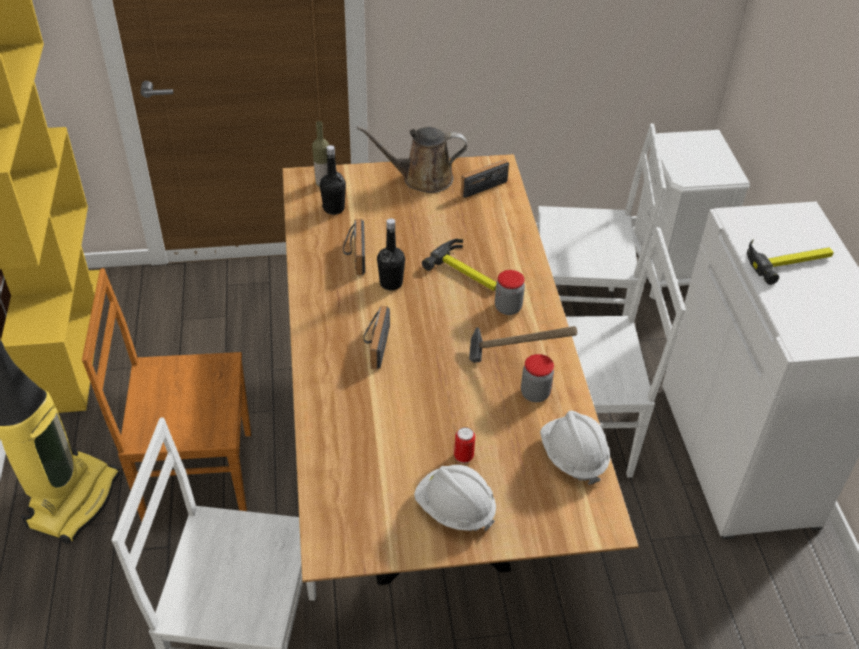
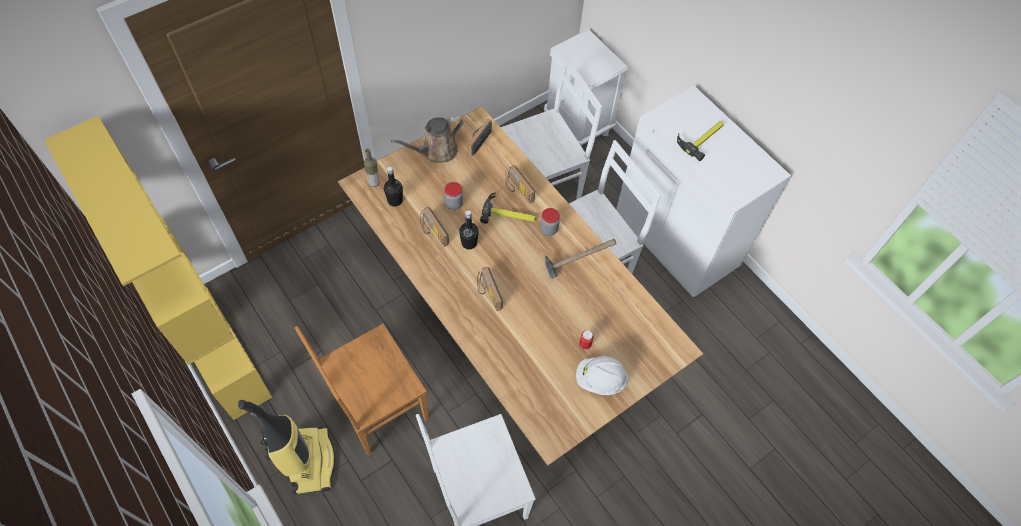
camera: 30 degrees left, 15 degrees up
jar [521,354,554,402] -> jar moved to [444,182,463,210]
white hard hat [540,410,610,485] -> none
none -> radio [505,165,535,204]

